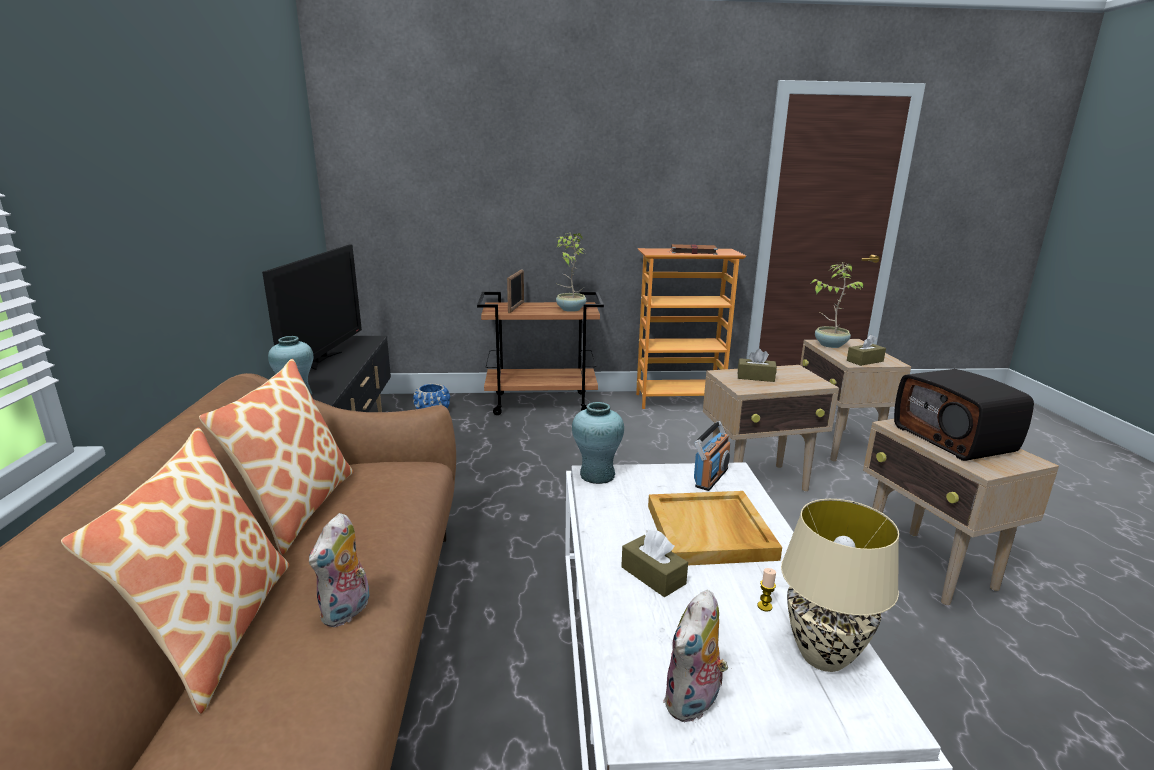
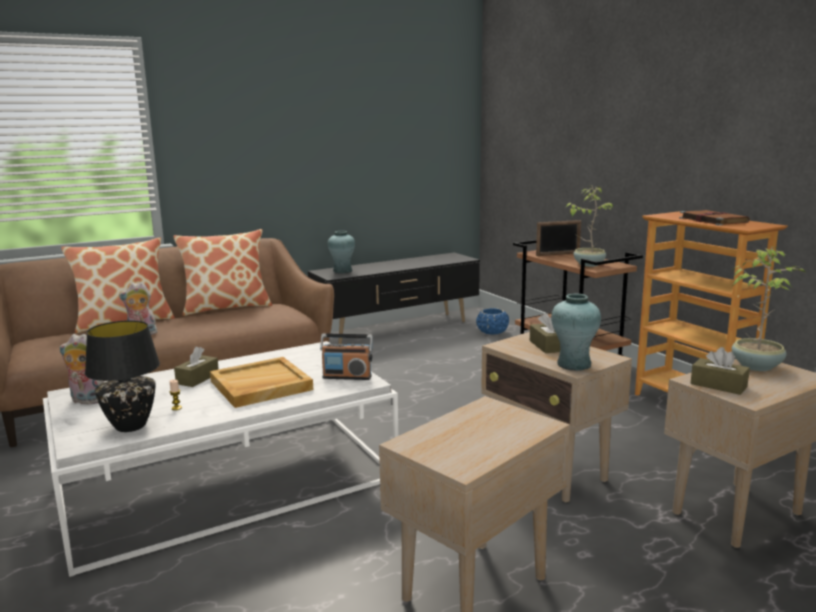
camera: 65 degrees right, 5 degrees down
television [262,245,362,370] -> none
turquoise vase [572,402,624,484] -> turquoise vase moved to [551,294,601,371]
beige table lamp [781,499,899,672] -> black table lamp [85,320,160,432]
radio [894,369,1034,461] -> none

